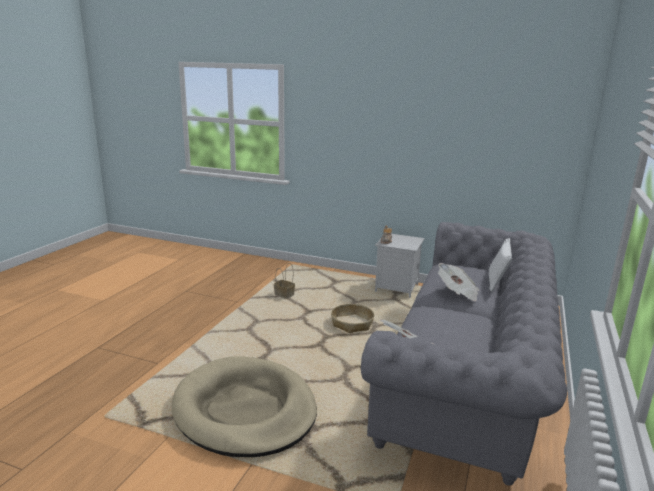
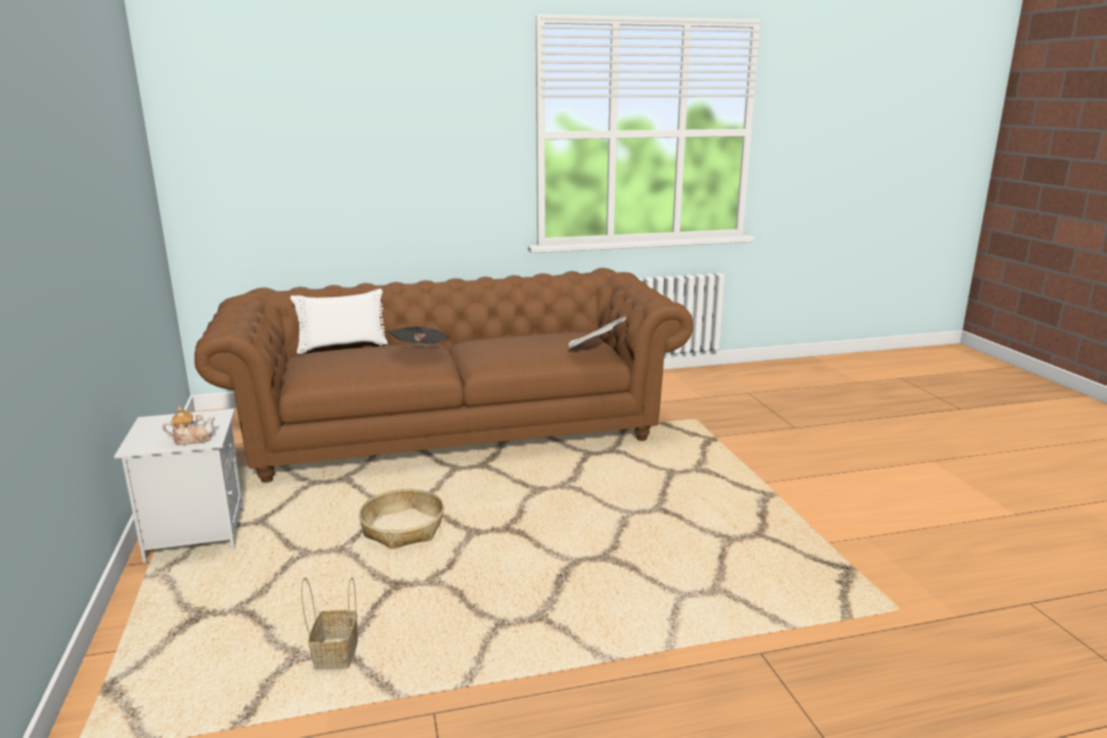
camera: 125 degrees left, 0 degrees up
beige dog bed [172,356,317,457] -> none
grey sofa [361,222,567,486] -> brown sofa [194,268,693,483]

